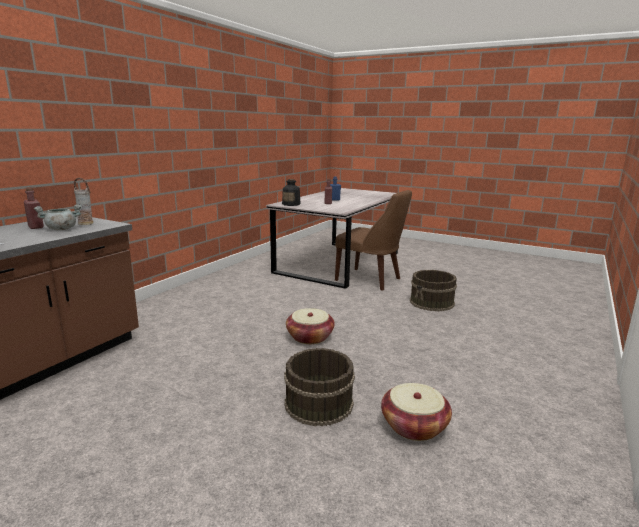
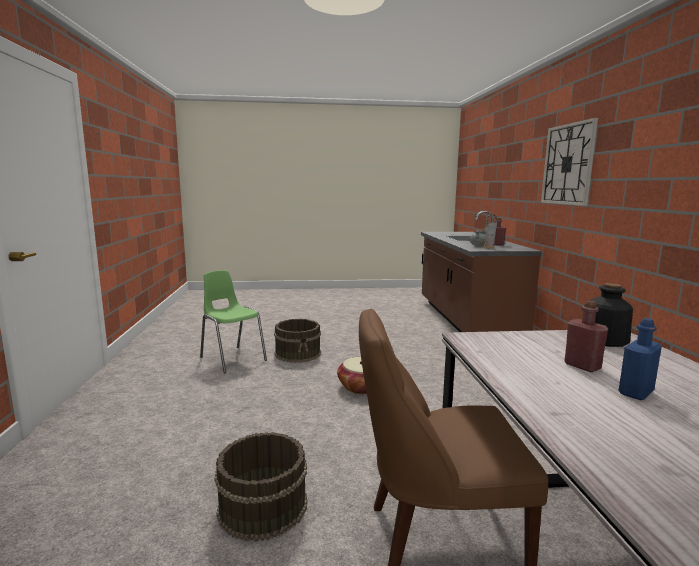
camera: 145 degrees right, 5 degrees down
basket [381,383,452,441] -> green chair [200,270,267,374]
none -> wall clock [541,118,598,206]

